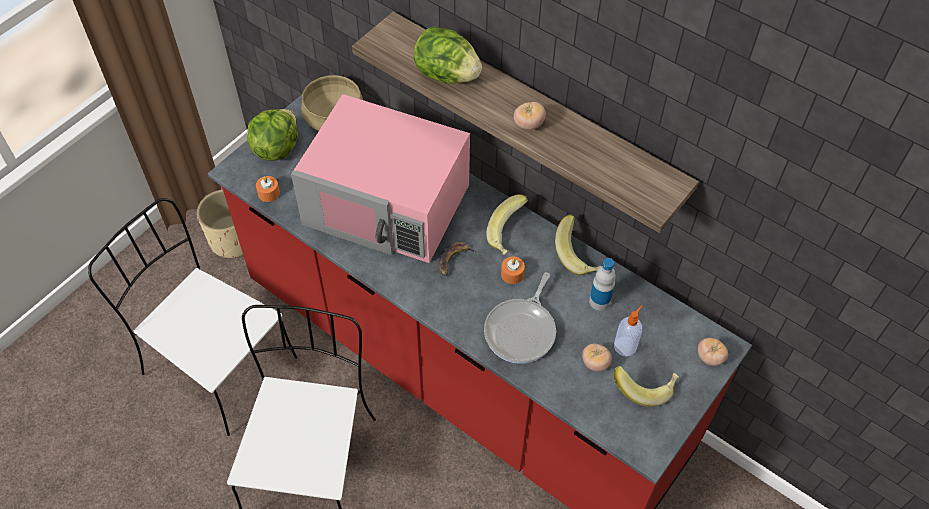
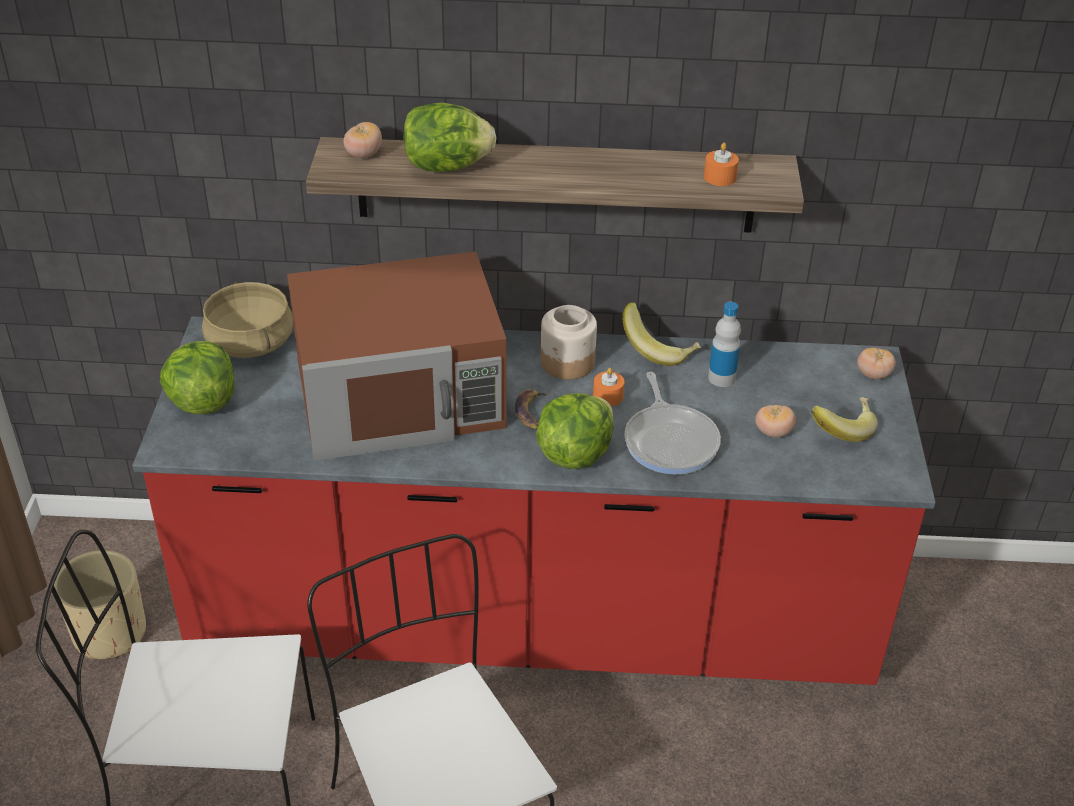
camera: 35 degrees left, 15 degrees down
orange candle [256,176,280,202] -> orange candle moved to [704,143,739,186]
pink microwave [291,94,470,263] -> brown microwave [287,252,507,461]
banana [486,194,528,255] -> jar [541,305,597,380]
tomato [514,102,546,130] -> tomato moved to [344,122,382,158]
soap dispenser [614,305,643,357] -> none
none -> lettuce [536,393,614,469]

